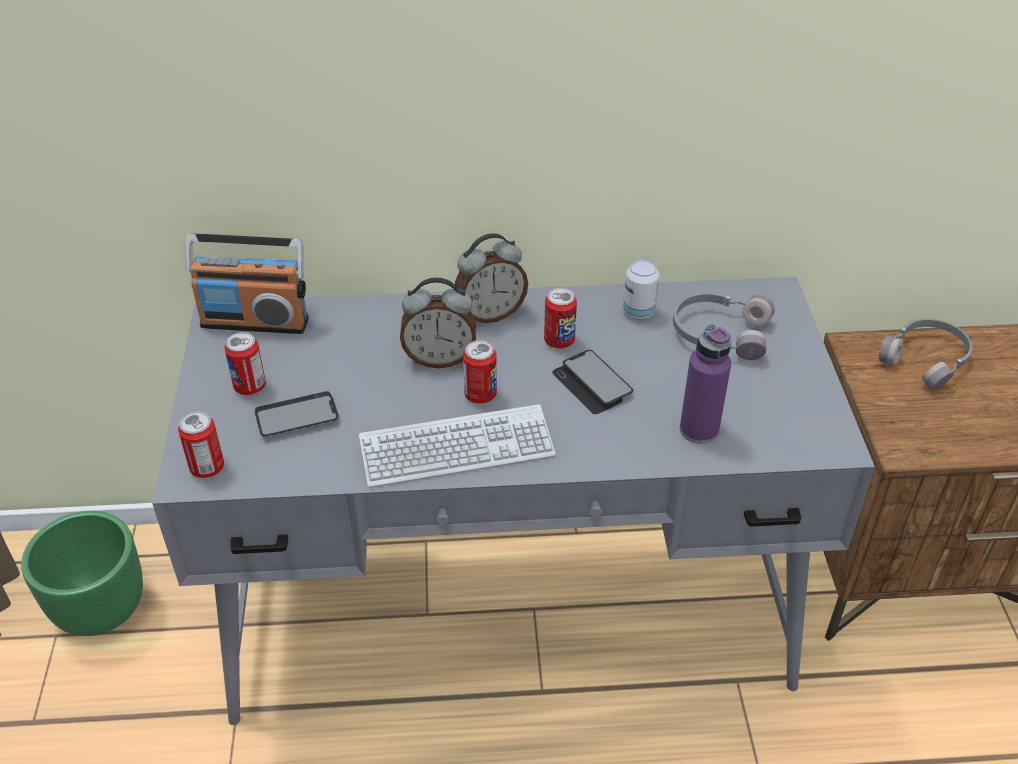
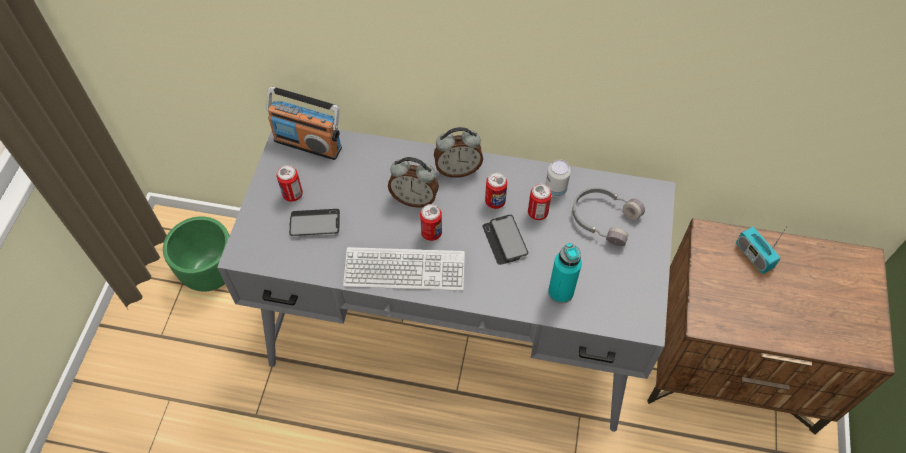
camera: 15 degrees right, 15 degrees up
can [178,412,224,478] -> can moved to [528,184,552,220]
purple bottle [680,324,731,444] -> turquoise bottle [548,243,582,304]
grey headphones [879,319,972,391] -> radio [736,227,786,274]

